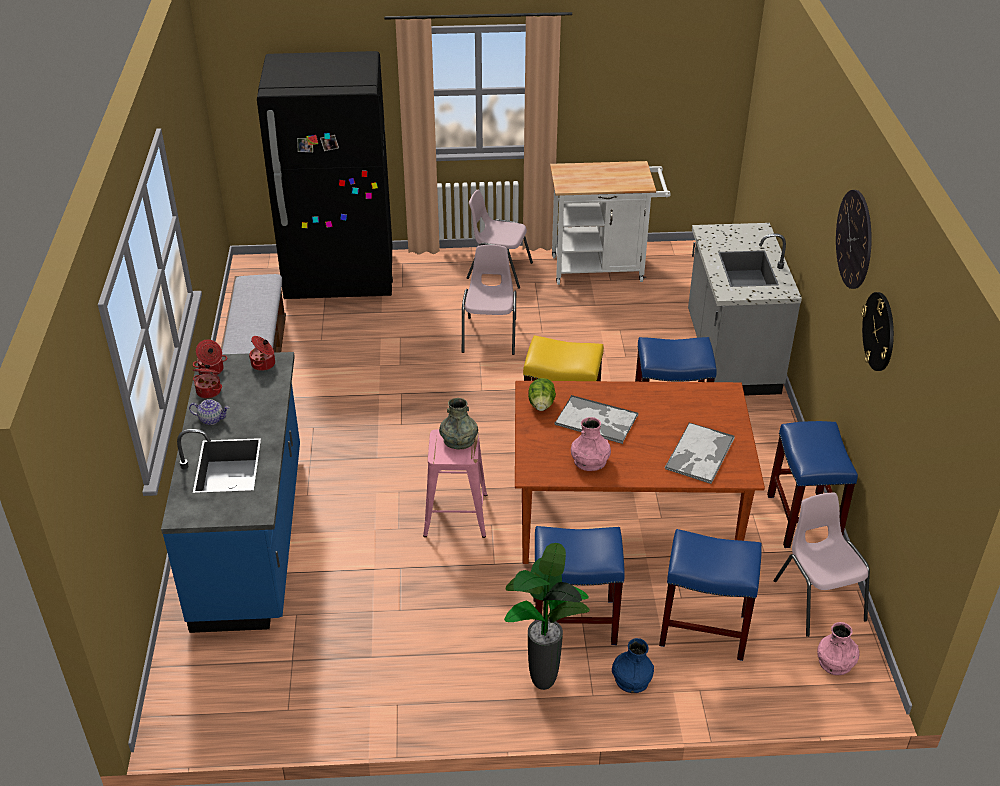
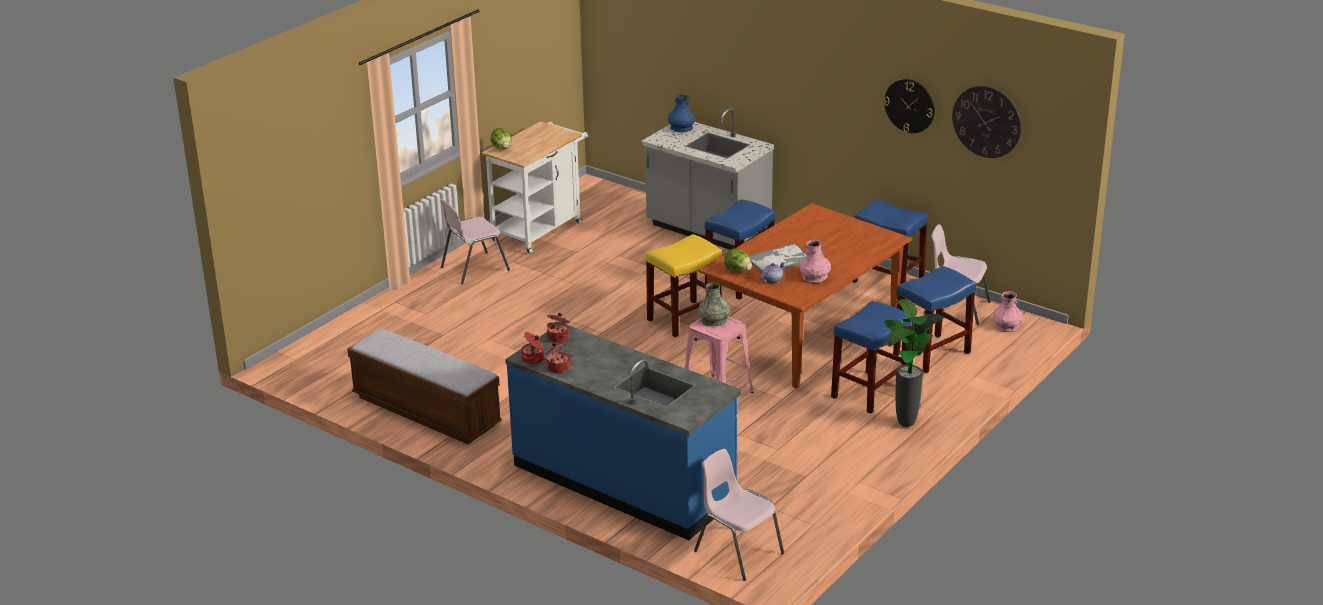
camera: 50 degrees left, 10 degrees down
teapot [189,399,229,425] -> teapot moved to [761,262,785,284]
black fridge [257,51,393,299] -> none
pink chair [462,245,516,355] -> pink chair moved to [694,449,784,581]
blue vase [612,638,654,693] -> blue vase moved to [668,95,695,132]
tray [665,422,735,484] -> none
wall clock [836,190,872,289] -> wall clock moved to [952,86,1021,158]
none -> lettuce [490,128,512,150]

